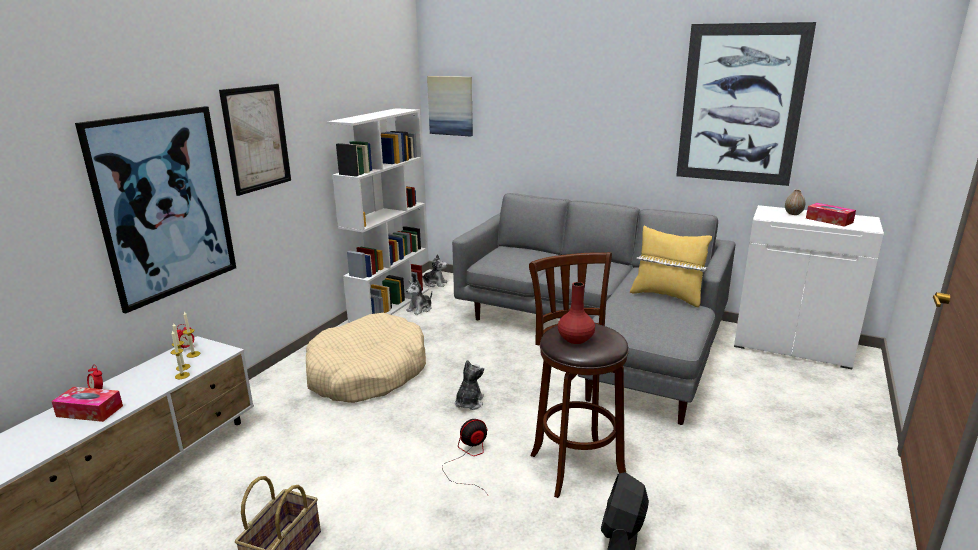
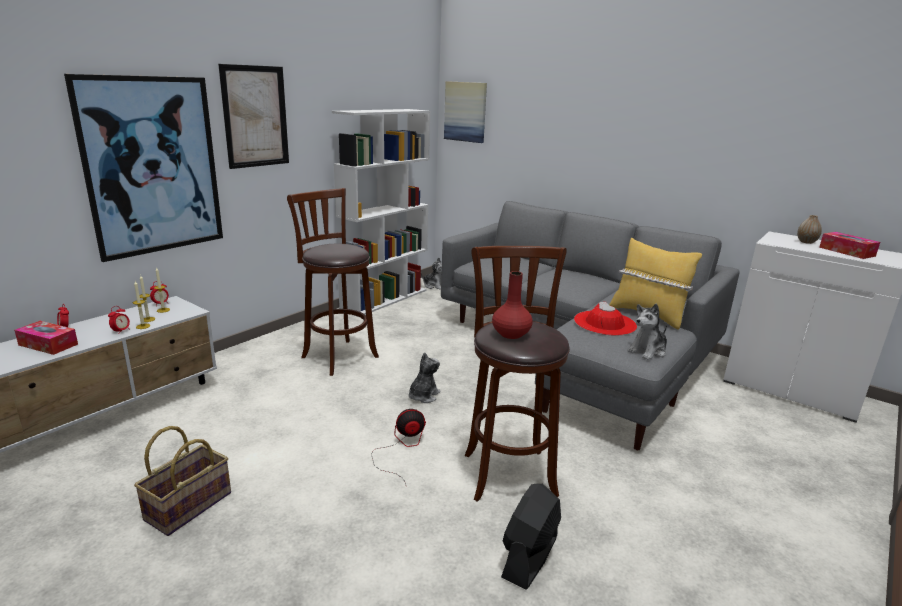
camera: 10 degrees right, 0 degrees up
beige dog bed [306,313,426,403] -> brown stool [287,188,379,376]
plush toy [406,279,432,315] -> plush toy moved to [627,304,667,360]
picture [676,22,816,186] -> none
none -> alarm clock [108,306,130,332]
none -> red hat [574,302,637,335]

